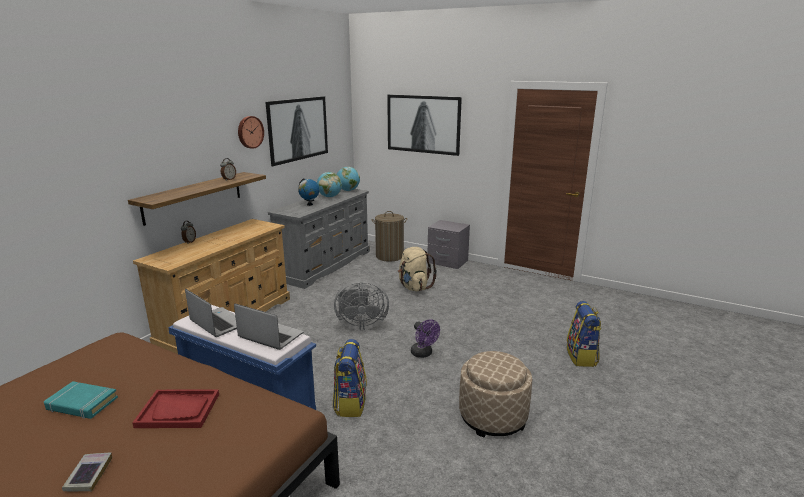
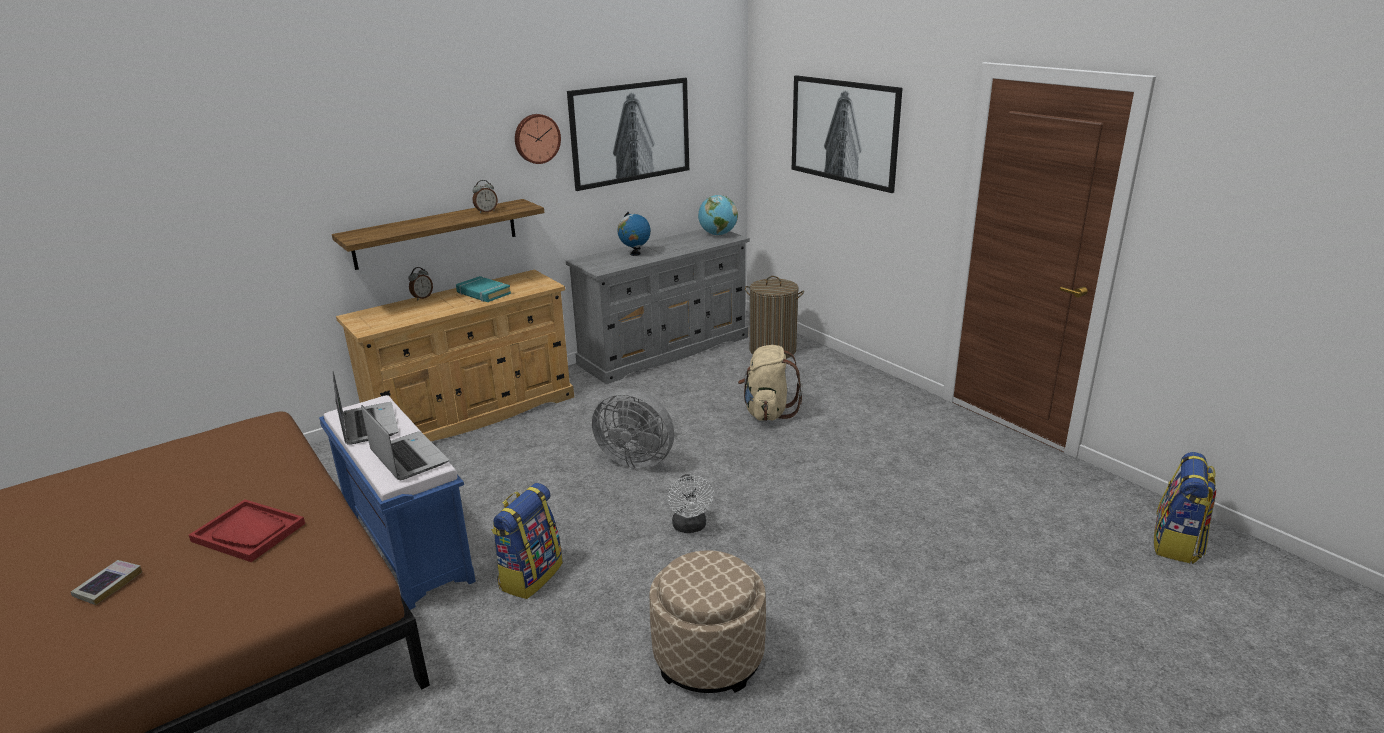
camera: 25 degrees right, 5 degrees up
turquoise book [44,381,118,419] -> turquoise book moved to [456,276,511,302]
globe [317,172,342,198] -> none
purple fan [411,319,440,358] -> white fan [667,474,714,533]
grey nightstand [428,220,470,269] -> none
backpack [567,301,601,367] -> backpack moved to [1154,452,1217,564]

